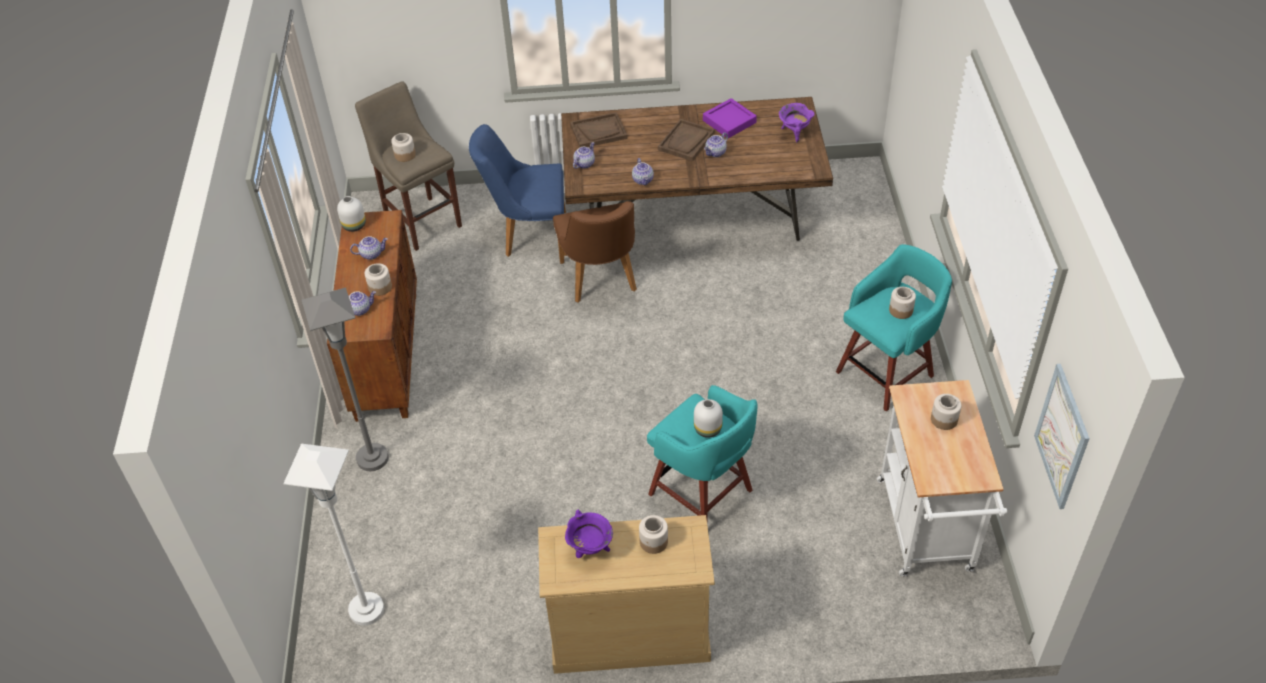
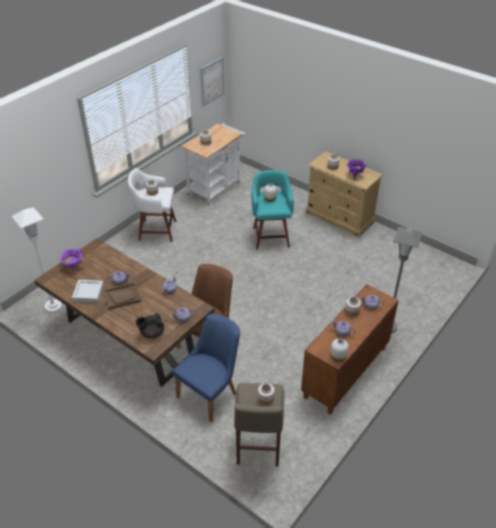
camera: 140 degrees left, 5 degrees down
white floor lamp [283,443,384,626] -> white floor lamp moved to [11,207,62,313]
blue chair [469,124,567,257] -> blue chair turned 90 degrees counterclockwise [172,314,240,422]
brown tray [570,112,628,147] -> black teapot [136,313,164,338]
purple tray [703,98,757,138] -> grey tray [72,280,104,303]
turquoise stool [836,244,952,411] -> white stool [128,168,176,242]

